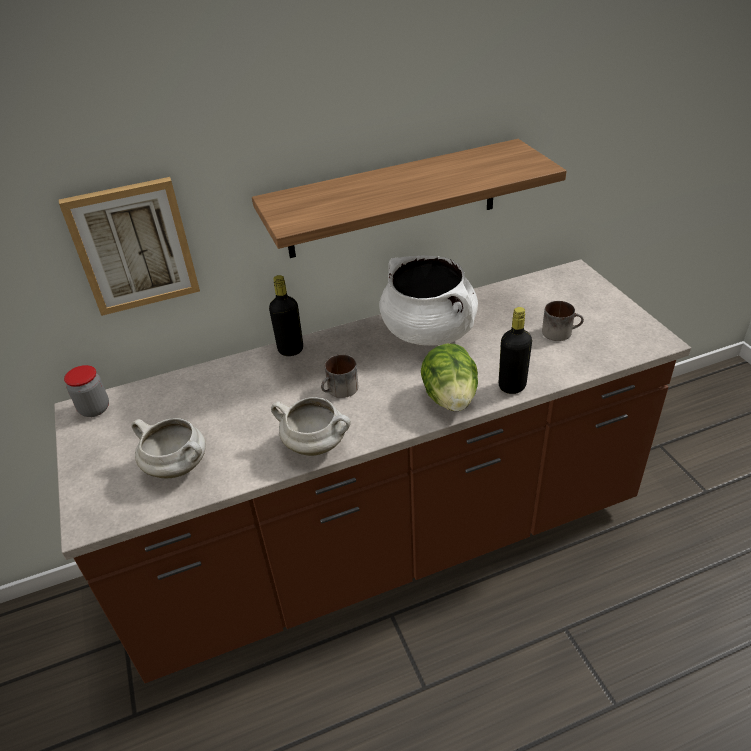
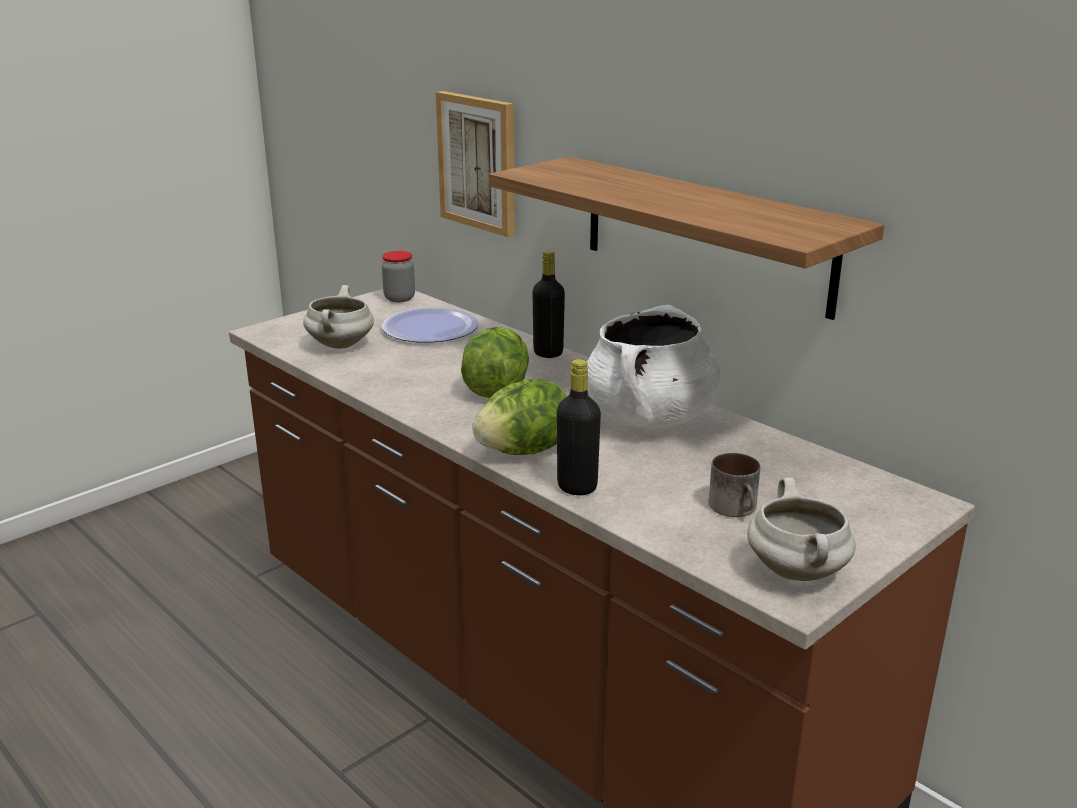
camera: 65 degrees right, 15 degrees down
white cooking pot [271,397,351,456] -> white cooking pot moved to [747,477,856,581]
mug [321,354,358,398] -> lettuce [461,327,529,398]
none -> plate [382,307,479,343]

